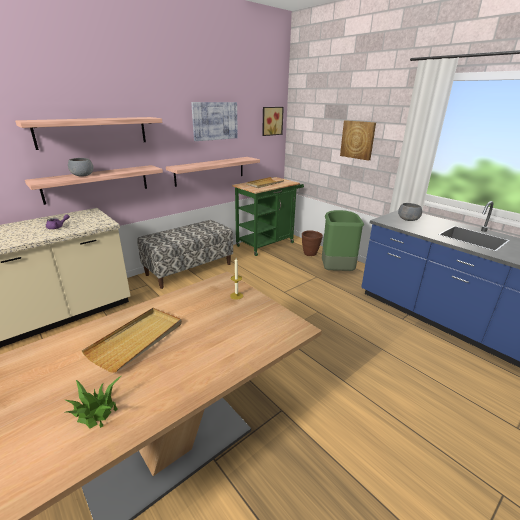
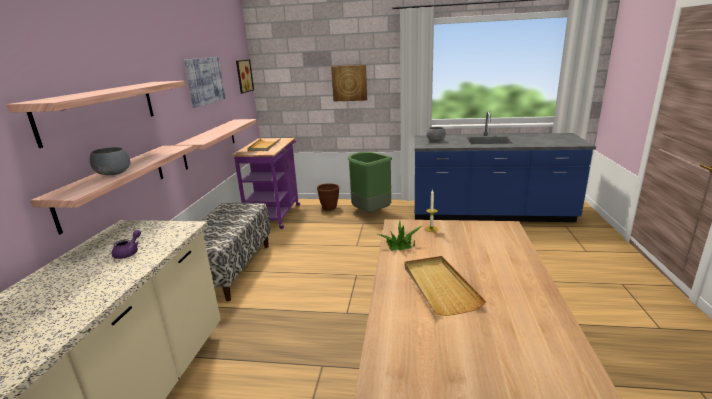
camera: 40 degrees left, 5 degrees down
potted plant [64,376,121,429] -> potted plant moved to [377,221,422,251]
green cart [232,177,304,256] -> purple cart [231,138,300,229]

